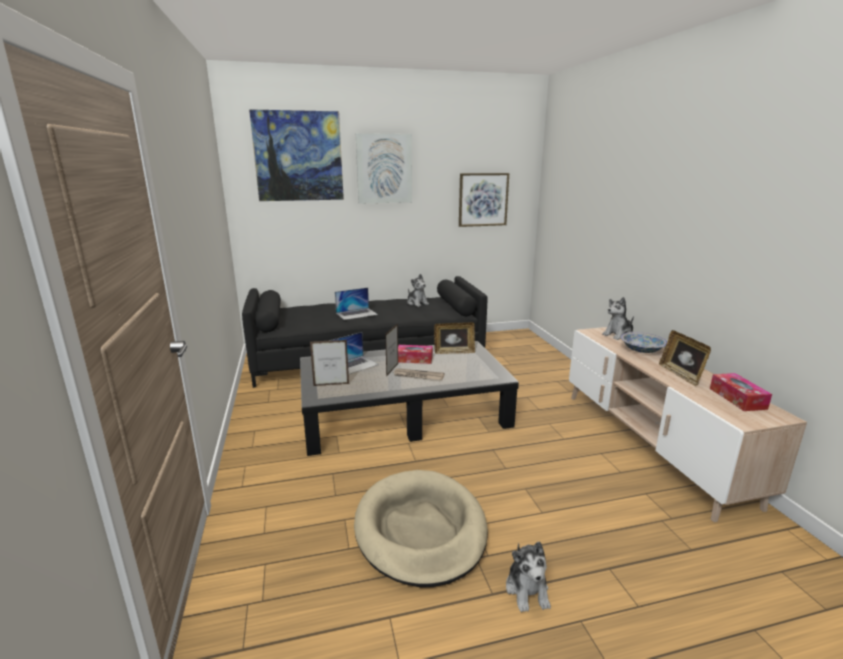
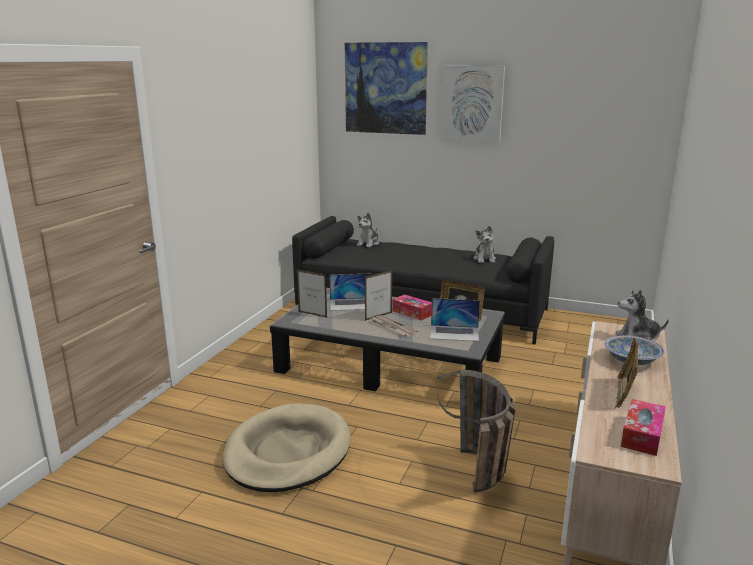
camera: 35 degrees right, 0 degrees up
laptop [335,288,378,320] -> laptop moved to [430,298,480,341]
picture [459,173,509,227] -> none
plush toy [506,542,551,612] -> plush toy moved to [357,213,379,247]
none -> basket [436,370,515,492]

